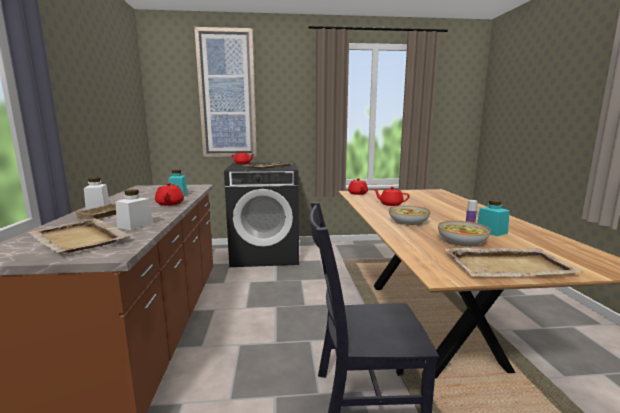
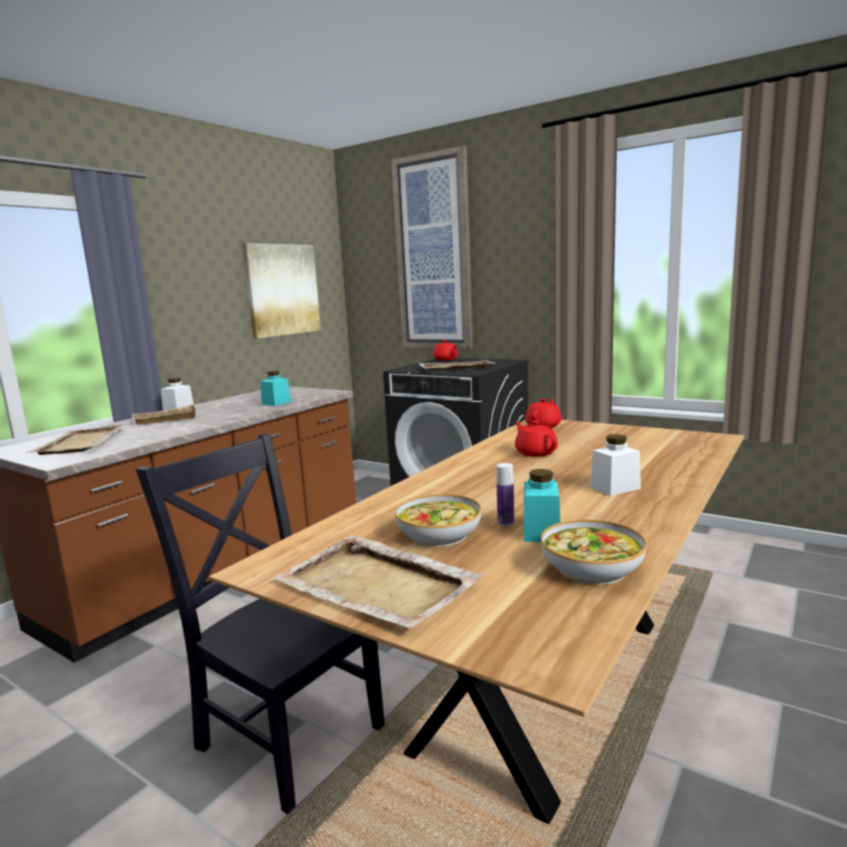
camera: 40 degrees right, 0 degrees up
white jar [115,189,153,230] -> white jar moved to [590,434,641,496]
red teapot [155,183,184,206] -> none
bowl [389,205,430,226] -> bowl moved to [541,519,647,585]
none -> picture [242,243,321,339]

